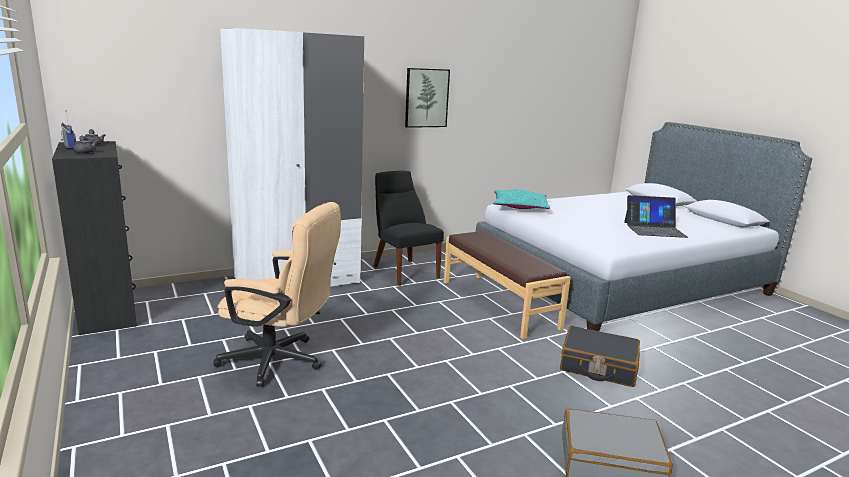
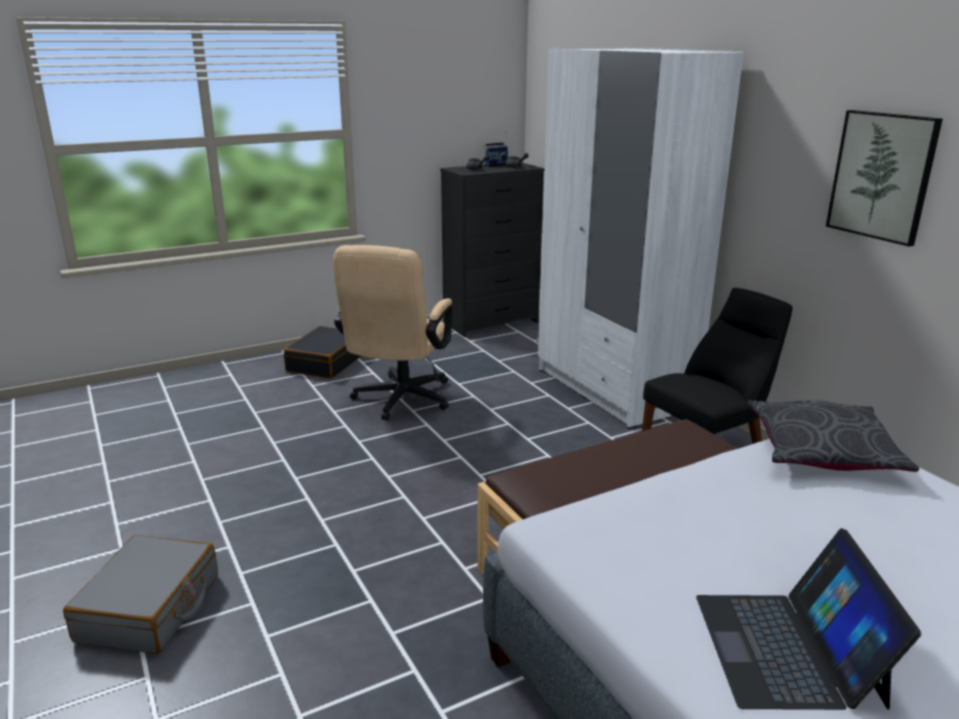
camera: 90 degrees right, 5 degrees up
turquoise pillow [493,189,550,209] -> grey pillow [747,400,919,472]
black suitcase [560,326,640,387] -> black suitcase moved to [284,326,361,379]

